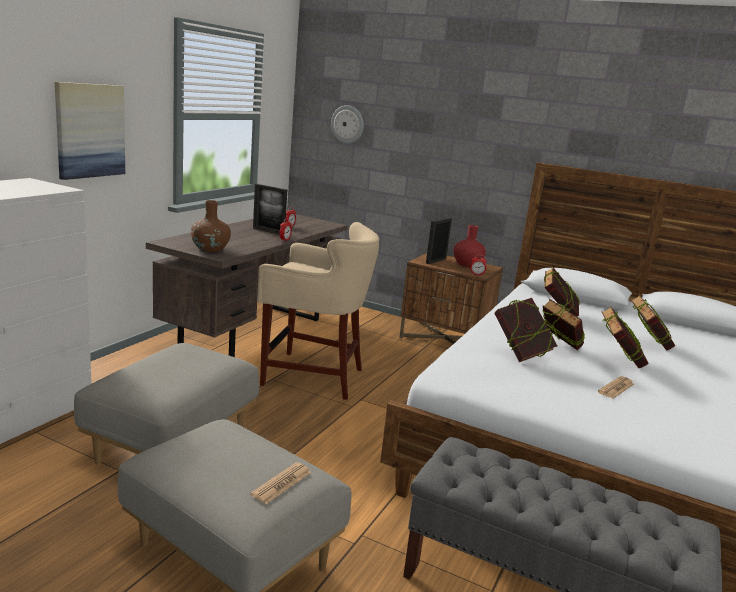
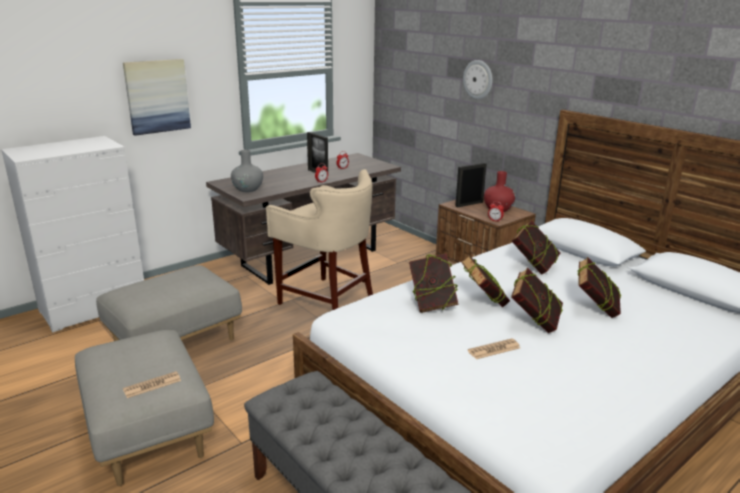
camera: 25 degrees right, 5 degrees up
brown vase [191,200,231,252] -> grey vase [231,150,263,192]
wall clock [331,105,364,144] -> wall clock moved to [463,60,492,99]

